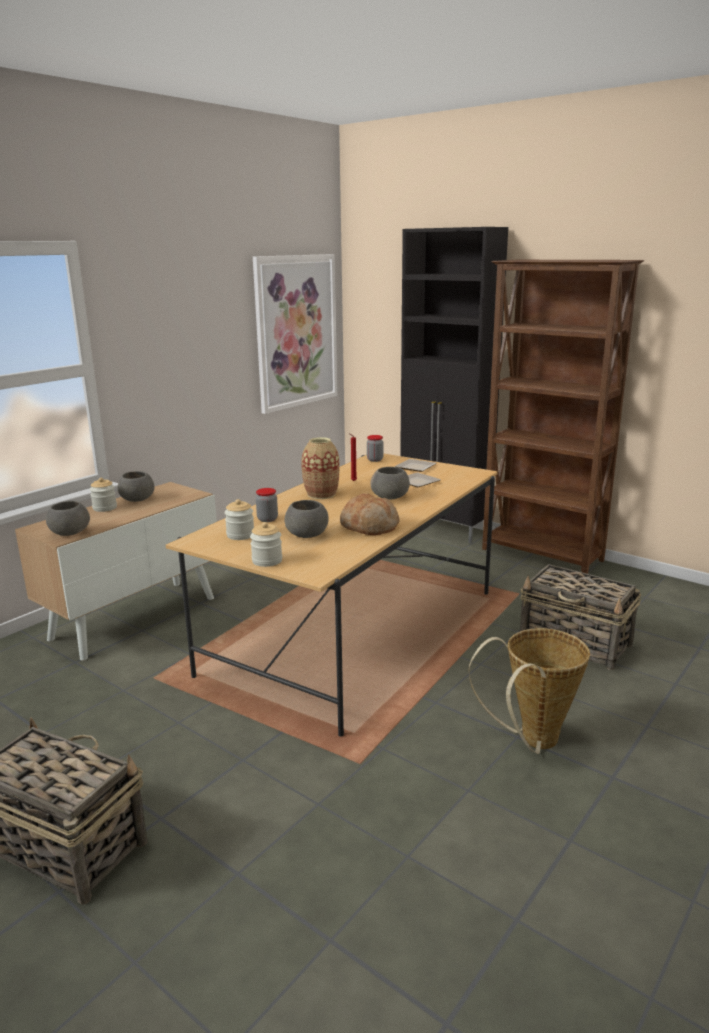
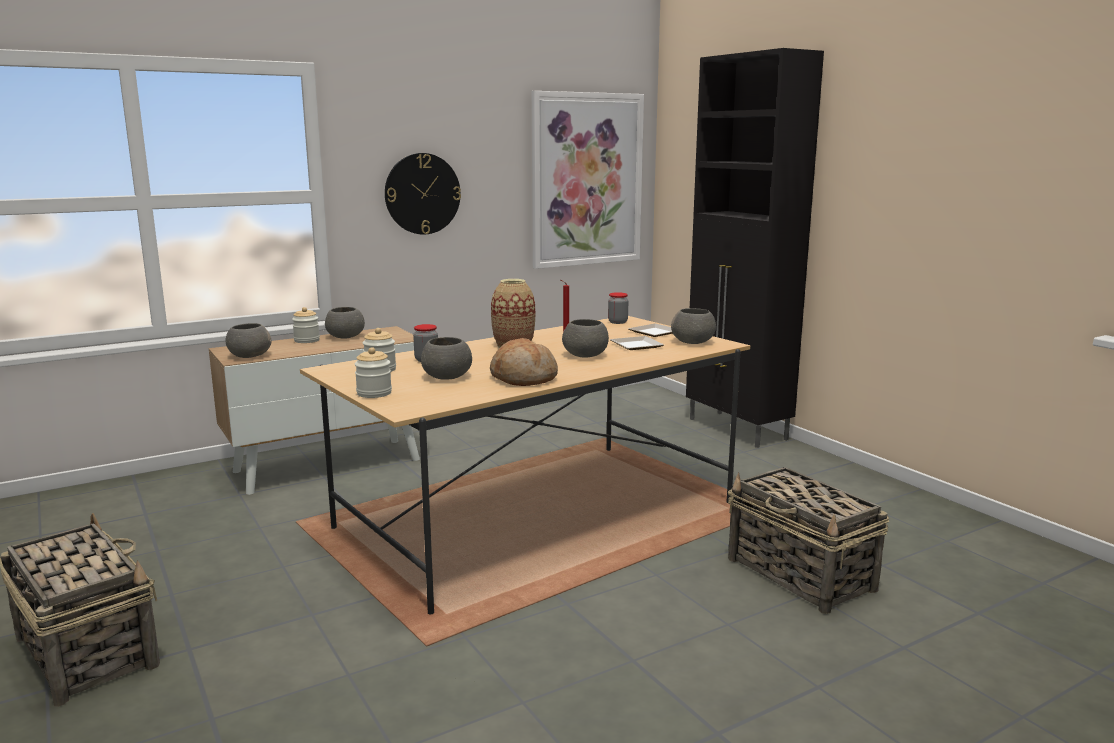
camera: 20 degrees right, 5 degrees down
basket [469,628,590,754] -> none
brown bookcase [482,260,644,574] -> none
none -> wall clock [385,153,461,235]
none -> grey bowl [671,308,716,344]

